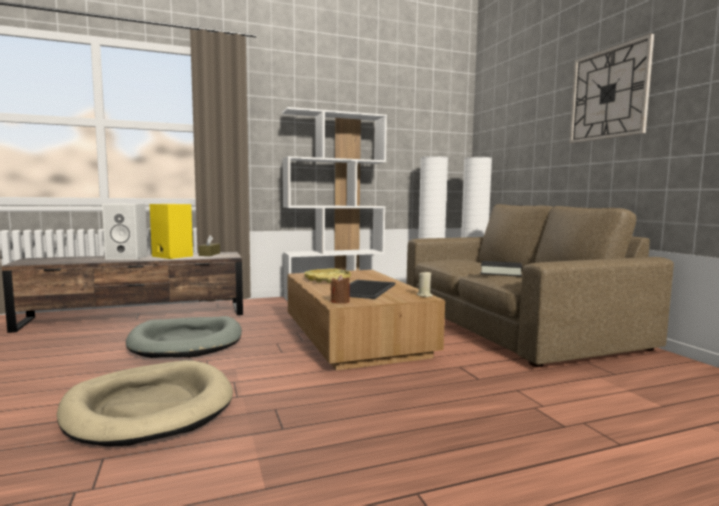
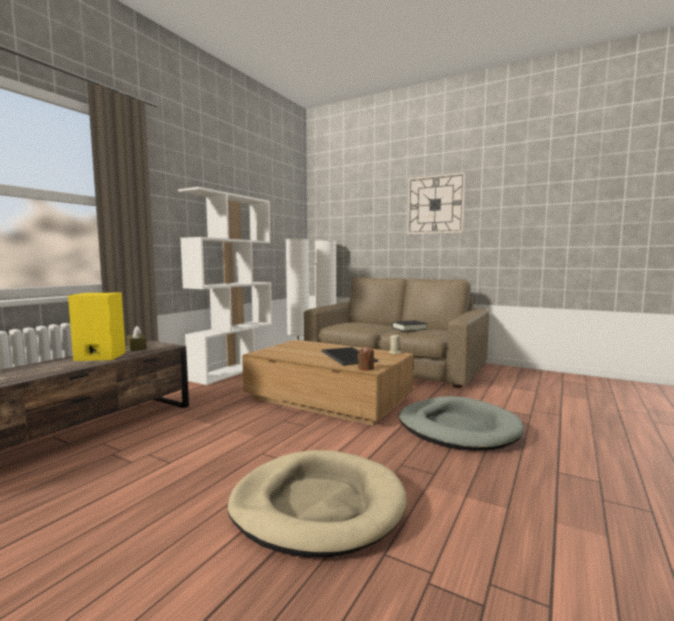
camera: 40 degrees left, 0 degrees up
white speaker [102,204,148,259] -> none
grey dog bed [126,316,242,358] -> grey dog bed moved to [399,396,524,451]
yellow tray [304,268,351,283] -> none

